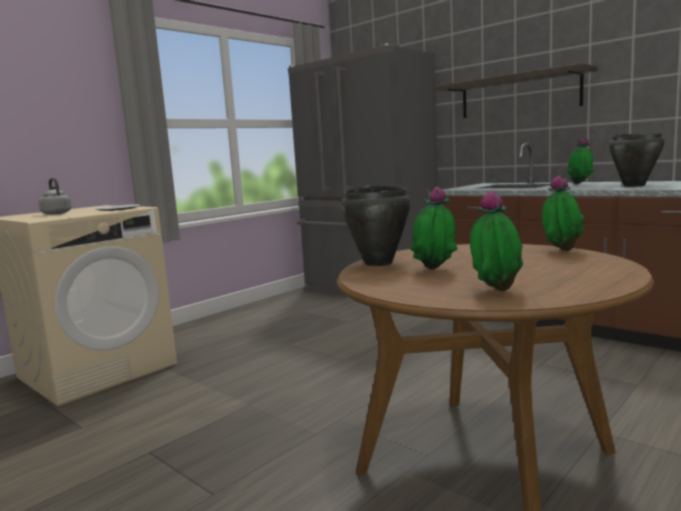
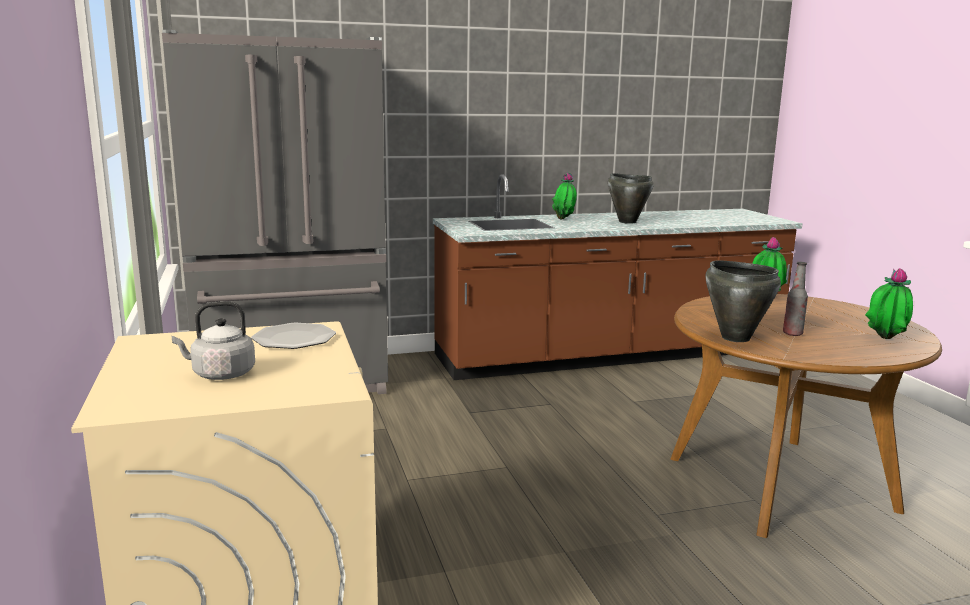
camera: 60 degrees left, 5 degrees up
potted plant [409,187,458,269] -> bottle [783,262,808,336]
shelf [434,63,598,118] -> none

